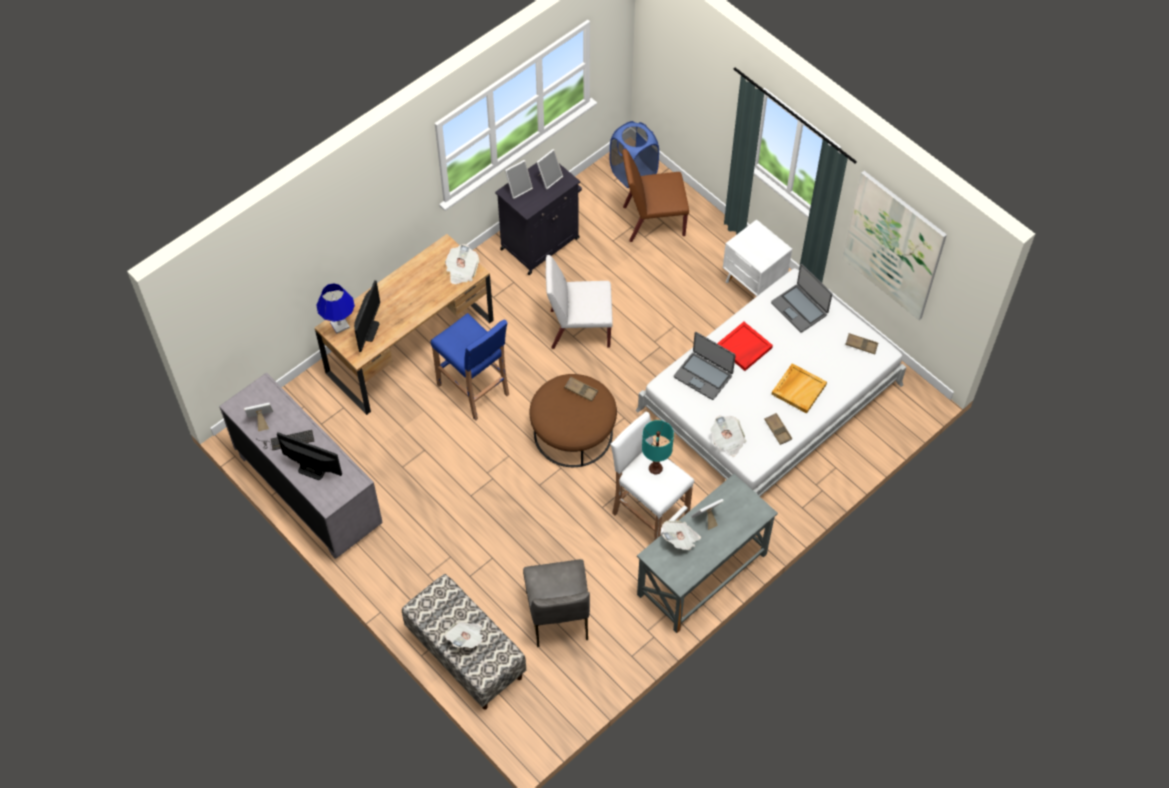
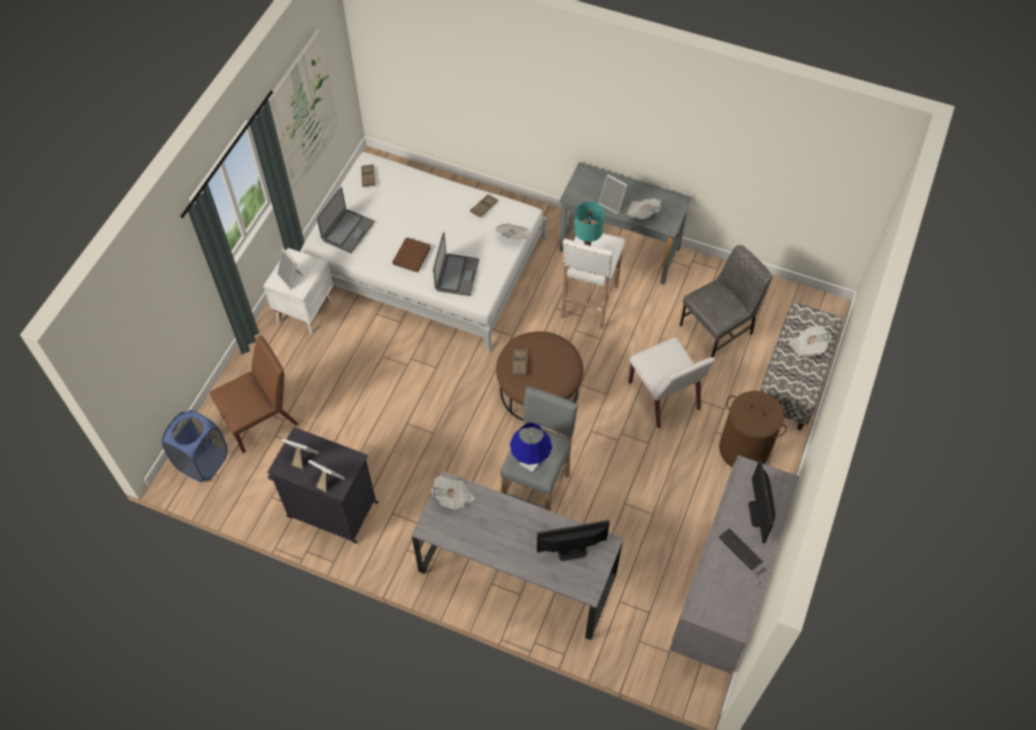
camera: 115 degrees left, 0 degrees up
picture frame [244,403,273,431] -> picture frame moved to [277,248,303,290]
brown desk [315,234,494,415] -> grey desk [411,471,623,640]
blue table lamp [316,283,355,334] -> blue table lamp moved to [510,423,552,473]
blue stool [431,313,509,421] -> grey stool [500,386,578,511]
white chair [546,255,613,349] -> white chair moved to [628,338,715,428]
brown chair [622,149,689,242] -> brown chair turned 90 degrees counterclockwise [210,336,298,453]
red tray [717,322,773,371] -> brown book [392,238,431,272]
beige tray [771,363,827,414] -> none
none -> brown laundry basket [719,391,787,467]

